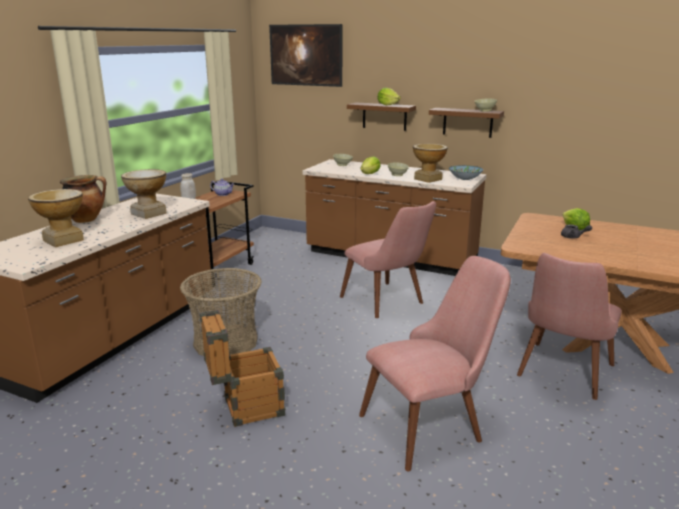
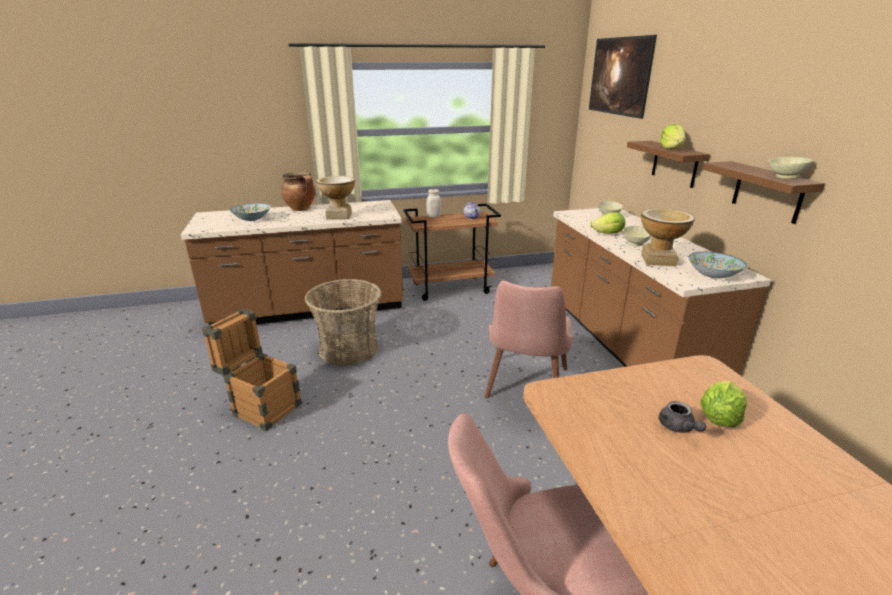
camera: 50 degrees right, 5 degrees up
vase [28,189,84,247] -> bowl [230,203,271,221]
pink chair [359,256,511,471] -> none

